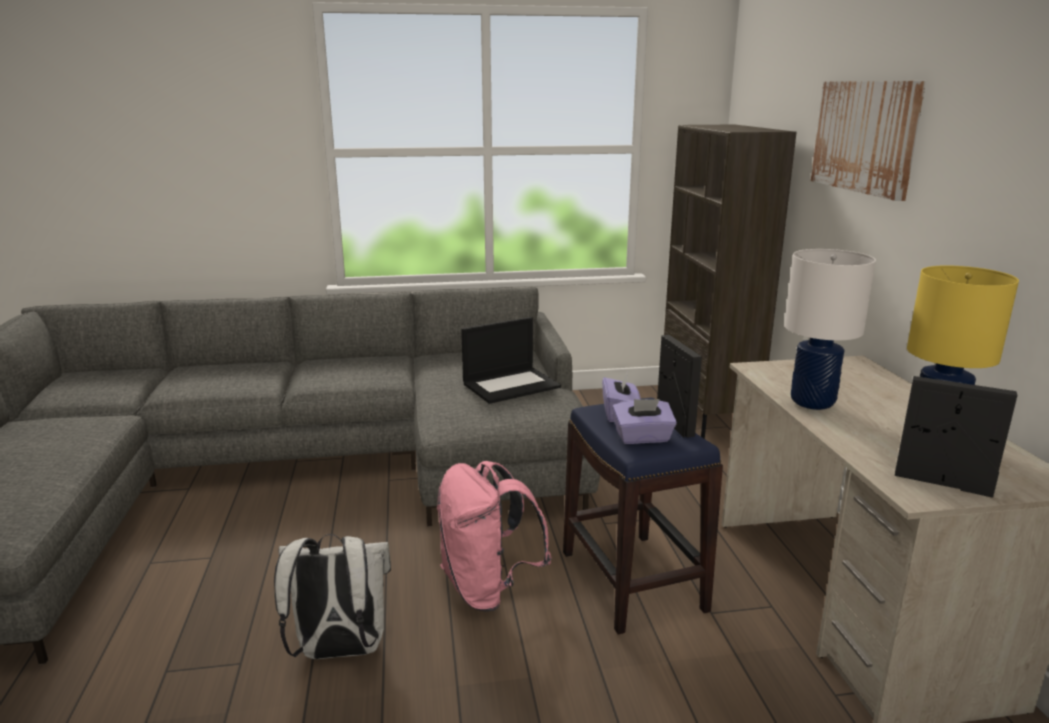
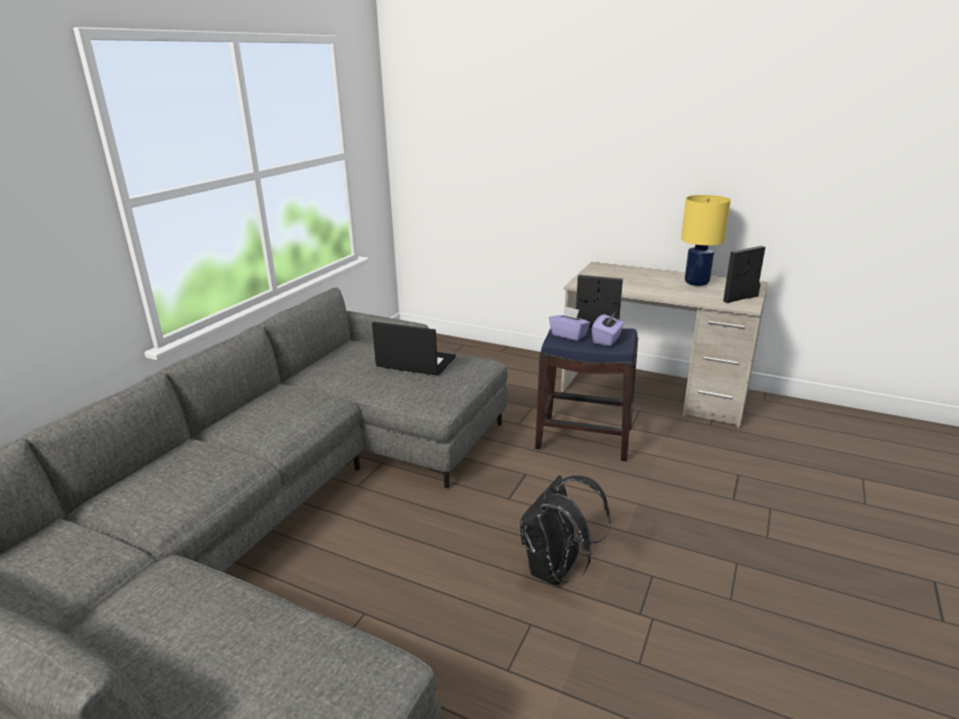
camera: 55 degrees left, 5 degrees up
white backpack [274,534,391,659] -> black backpack [520,475,611,585]
pink backpack [437,461,552,611] -> none
laptop [461,317,561,404] -> laptop turned 75 degrees counterclockwise [372,322,456,376]
brown bookcase [664,125,797,439] -> none
white table lamp [784,249,876,410] -> none
picture [811,81,926,201] -> none

